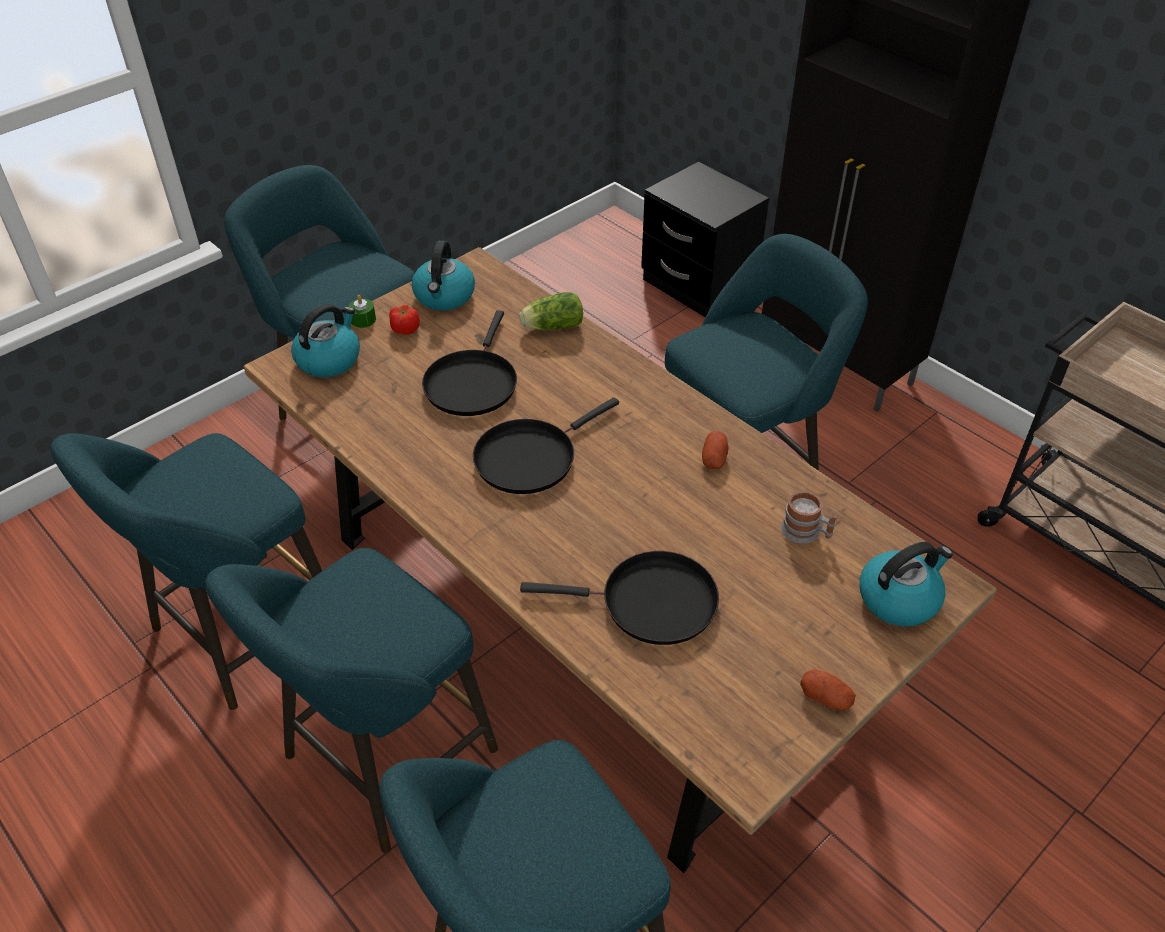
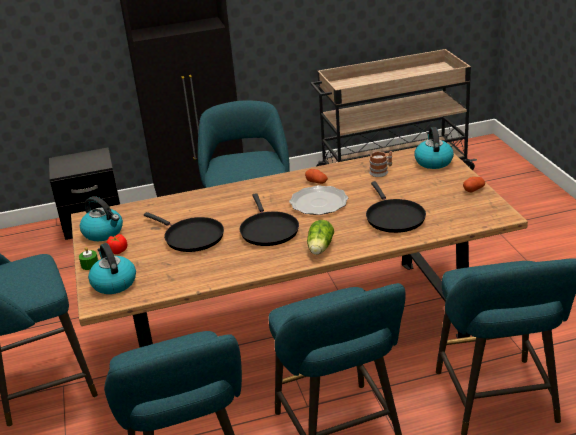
camera: 60 degrees left, 15 degrees down
lettuce [519,292,583,330] -> lettuce moved to [307,220,334,255]
black frying pan [520,551,719,645] -> black frying pan turned 135 degrees clockwise [366,181,426,233]
none -> plate [289,185,348,215]

